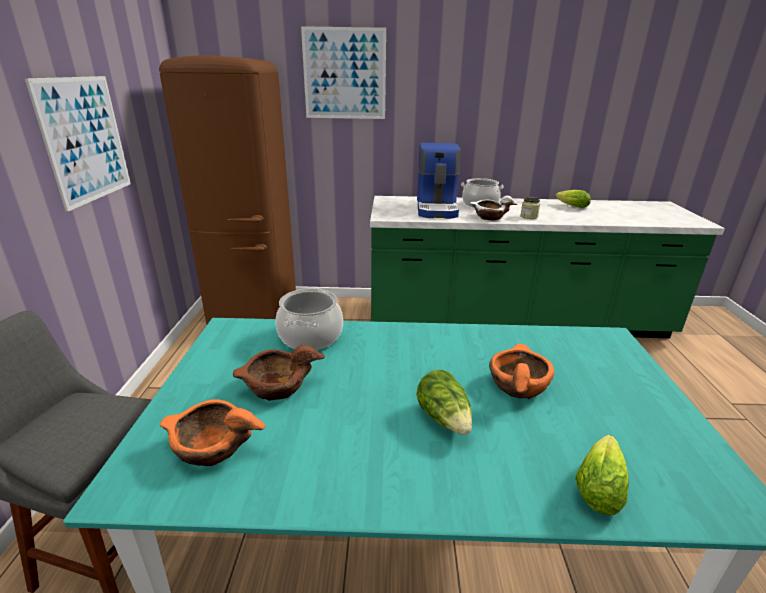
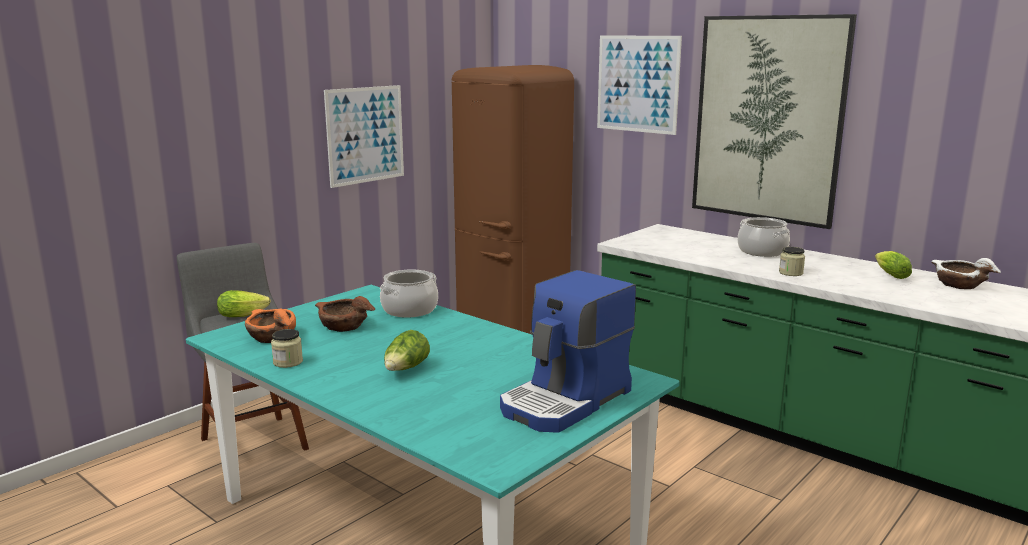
camera: 40 degrees right, 10 degrees down
coffee machine [417,143,461,219] -> coffee machine moved to [500,270,636,433]
white bowl [470,196,518,221] -> white bowl moved to [931,258,1001,289]
orange bowl [489,344,554,399] -> none
lettuce [575,435,629,515] -> lettuce moved to [217,290,271,317]
none -> jar [271,329,303,368]
none -> picture [692,14,857,229]

